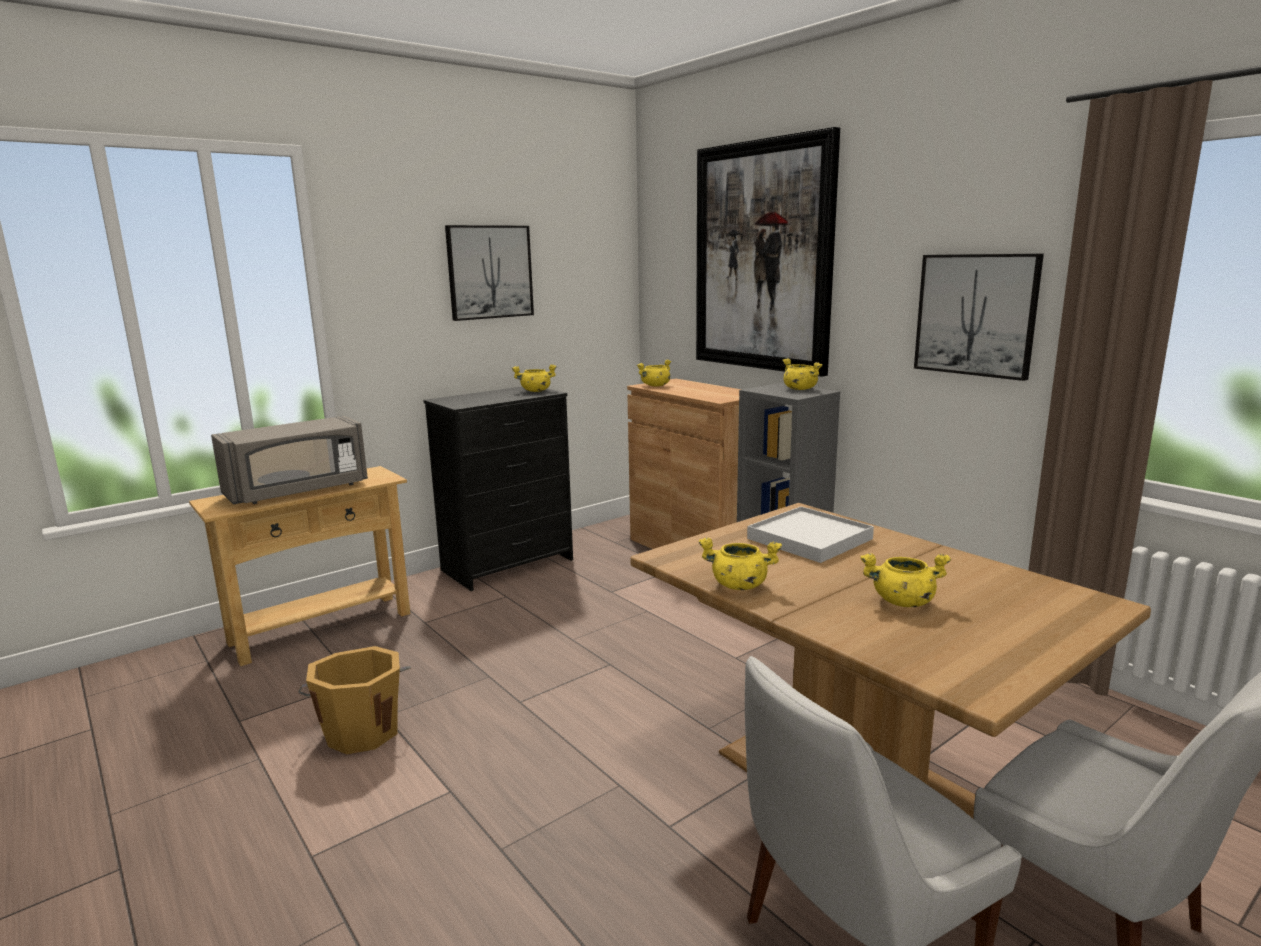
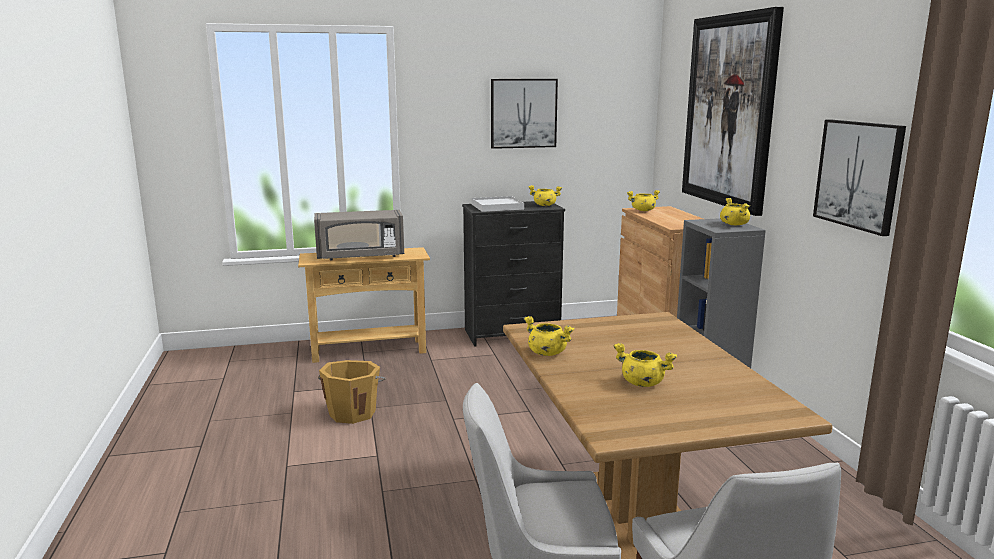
camera: 25 degrees right, 0 degrees up
white tray [747,507,874,563] -> white tray moved to [471,196,524,212]

